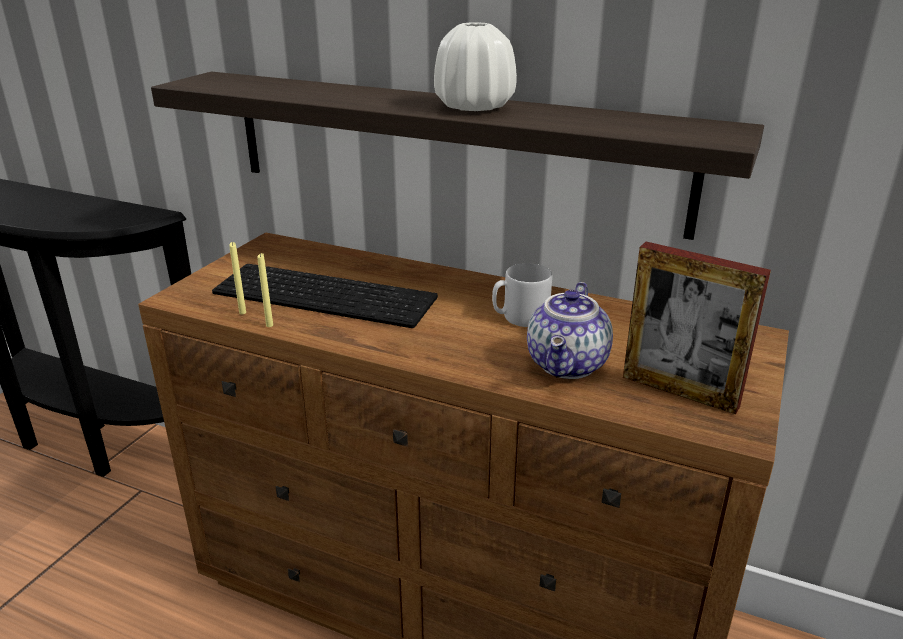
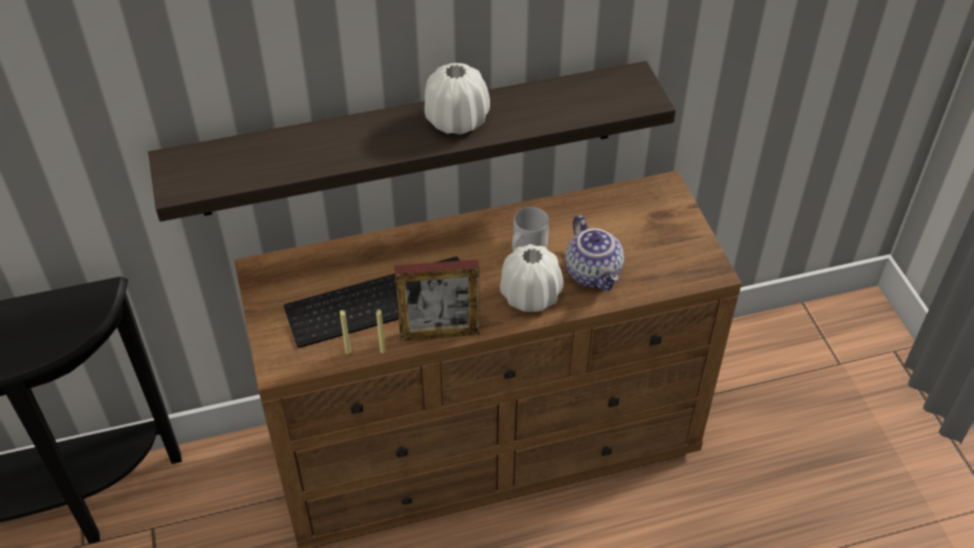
camera: 40 degrees left, 20 degrees up
picture frame [623,242,771,414] -> picture frame moved to [394,259,480,341]
none -> white vase [500,244,563,312]

